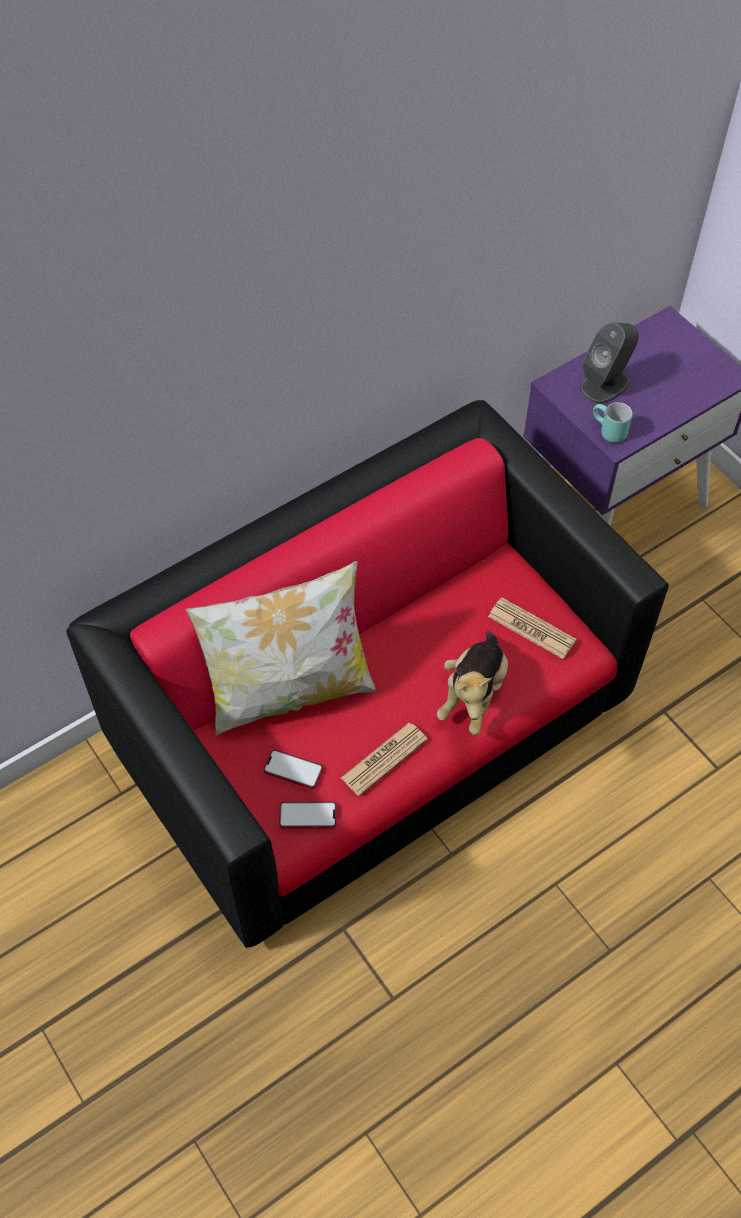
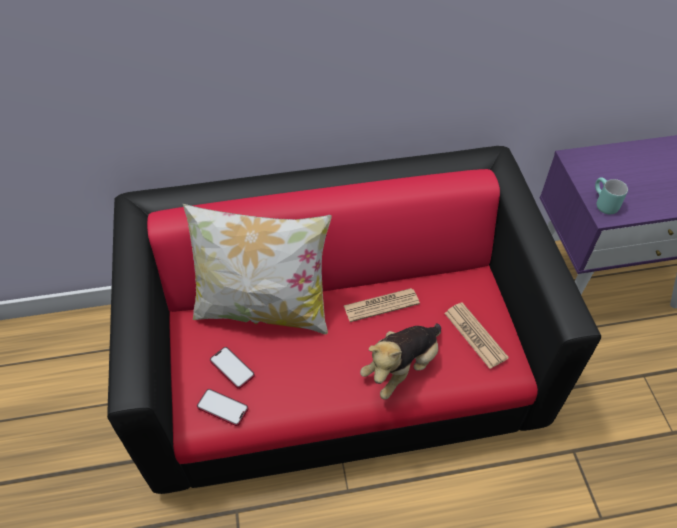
camera: 25 degrees right, 5 degrees down
newspaper [341,723,428,796] -> newspaper moved to [344,288,420,322]
grey speaker [580,323,639,404] -> none

